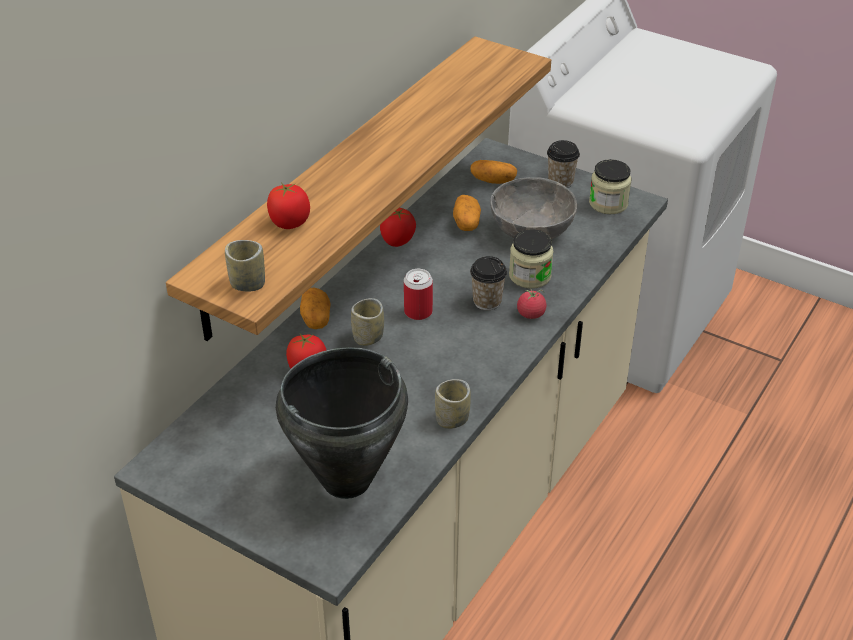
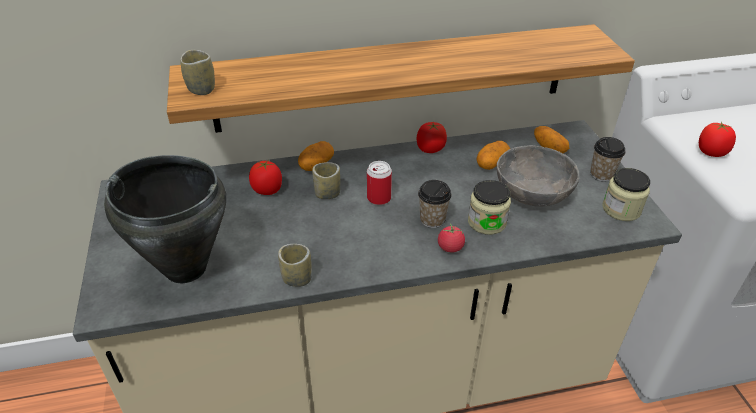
camera: 45 degrees right, 0 degrees up
tomato [267,183,310,229] -> tomato moved to [699,122,736,157]

